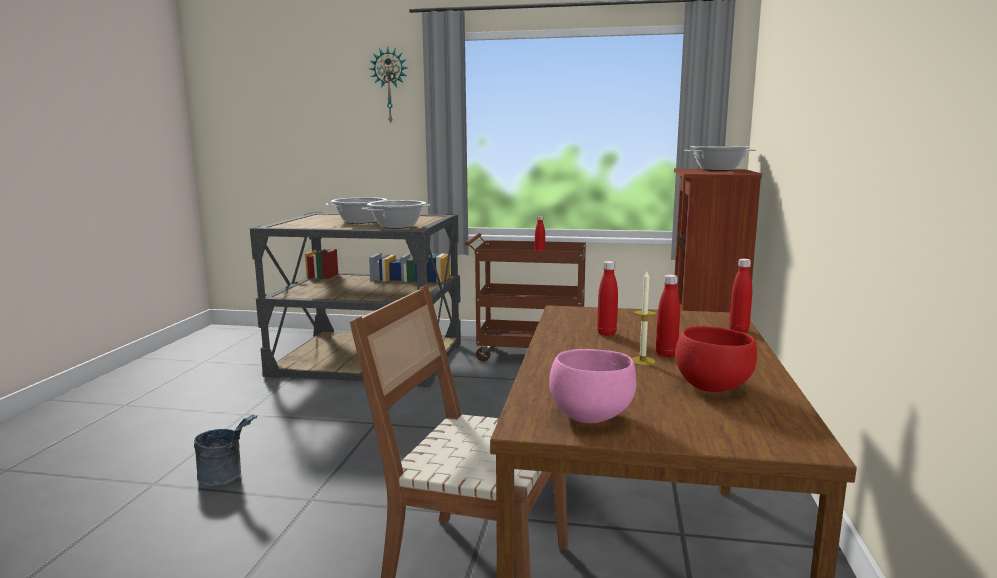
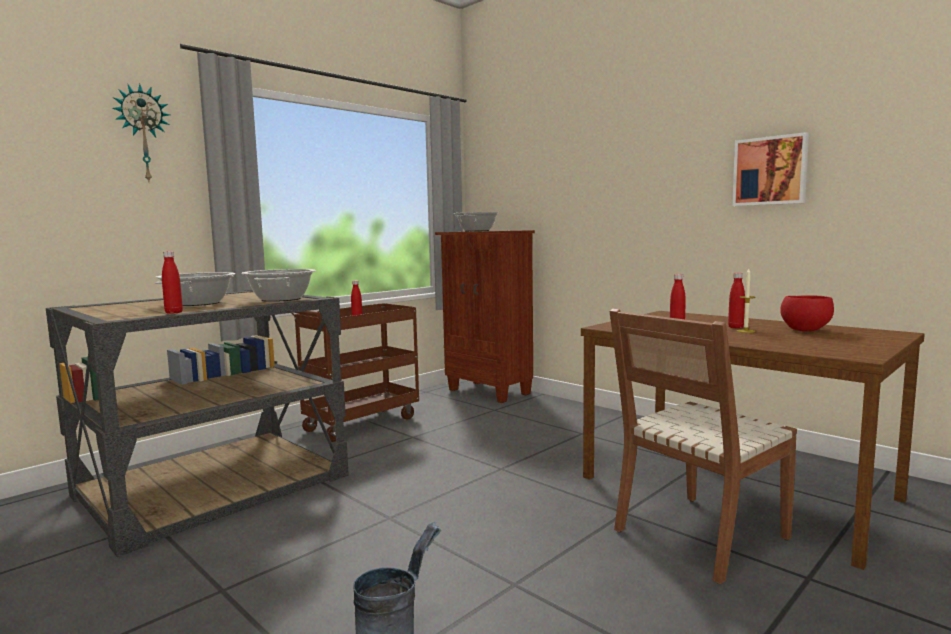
camera: 55 degrees left, 5 degrees down
pink bowl [549,349,636,423] -> none
red bottle [729,259,752,332] -> red bottle moved to [162,251,183,314]
none -> picture [732,132,809,206]

